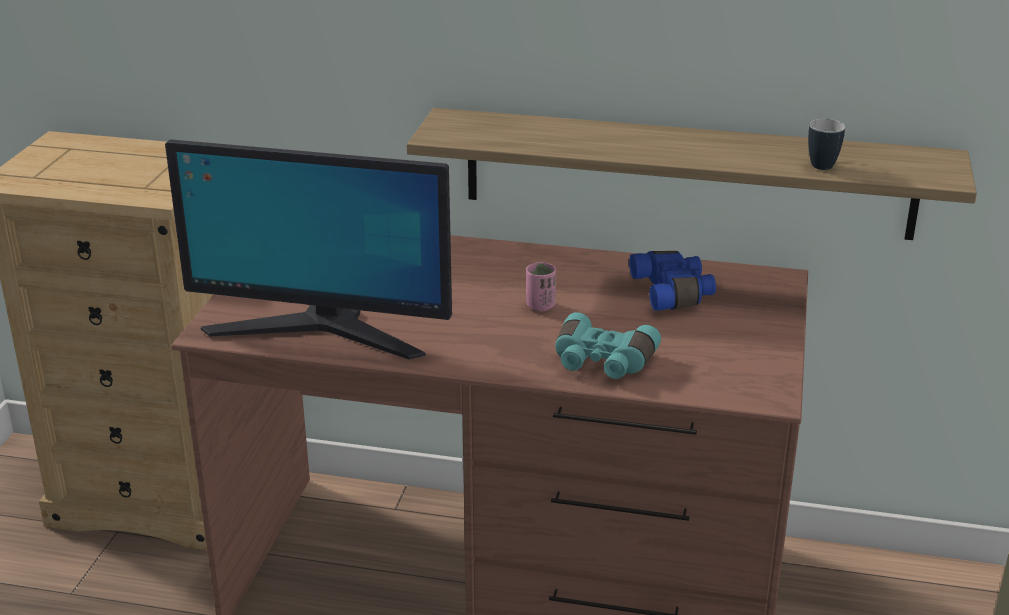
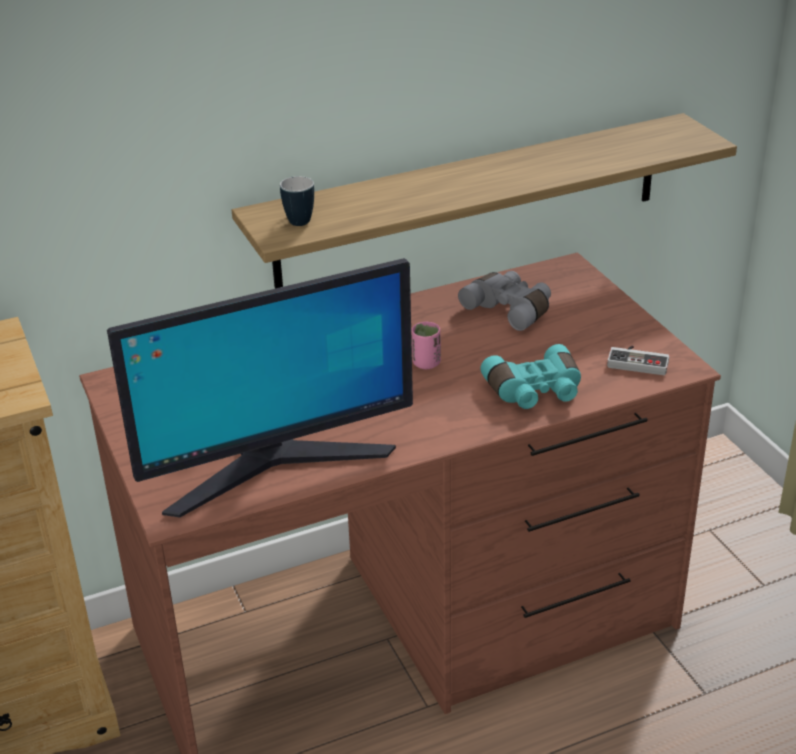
camera: 35 degrees left, 5 degrees up
blue binoculars [629,251,716,311] -> grey binoculars [458,271,551,331]
mug [808,119,845,170] -> mug moved to [280,176,314,226]
none -> game controller [607,345,670,375]

